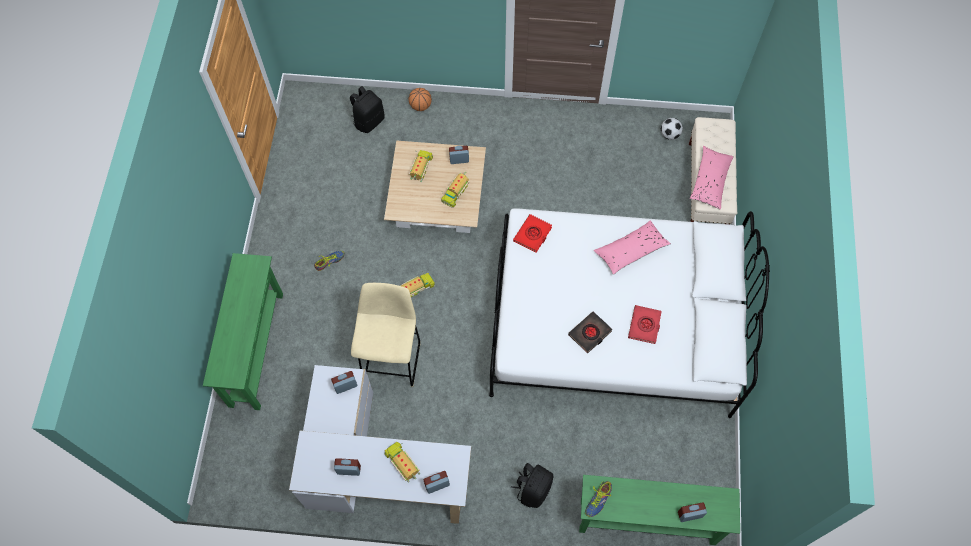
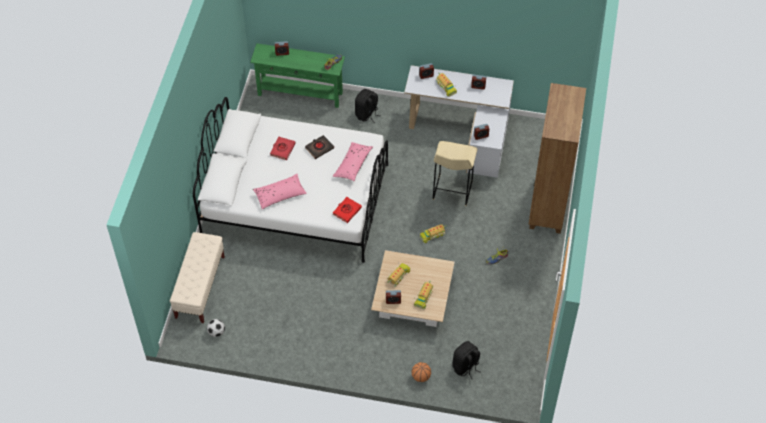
camera: 175 degrees left, 10 degrees down
green console table [203,253,283,410] -> brown bookcase [528,83,586,234]
pink pillow [690,146,734,210] -> pink pillow moved to [333,142,373,181]

